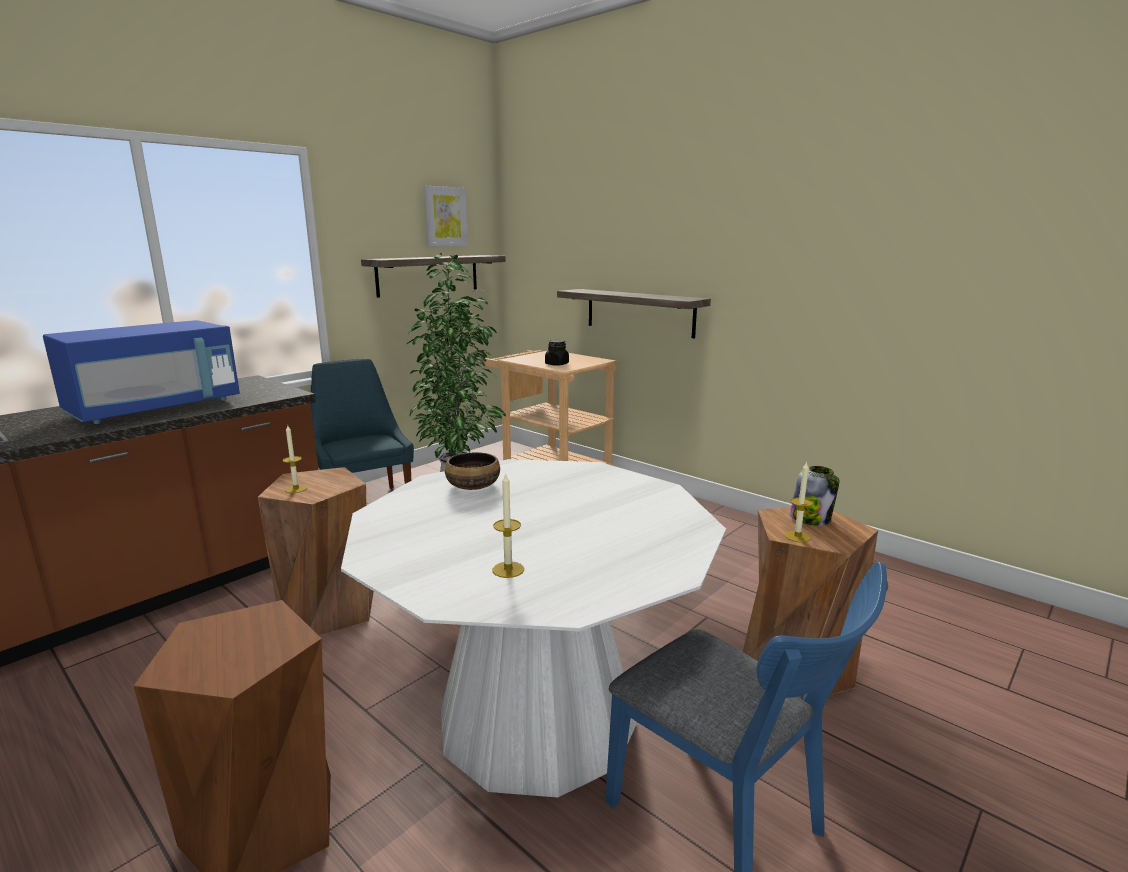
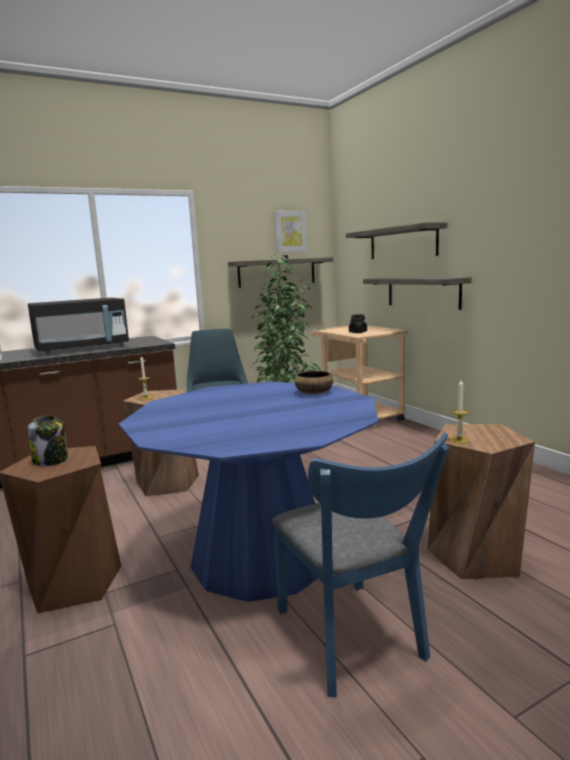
camera: 20 degrees right, 5 degrees down
blue microwave [43,320,240,424] -> black microwave [28,298,129,355]
white dining table [341,459,726,798] -> blue dining table [118,382,378,602]
bowl [445,452,500,490] -> bowl moved to [295,371,333,394]
candle [493,472,524,578] -> none
jar [790,466,840,526] -> jar moved to [28,416,68,466]
none -> shelf [346,222,448,259]

